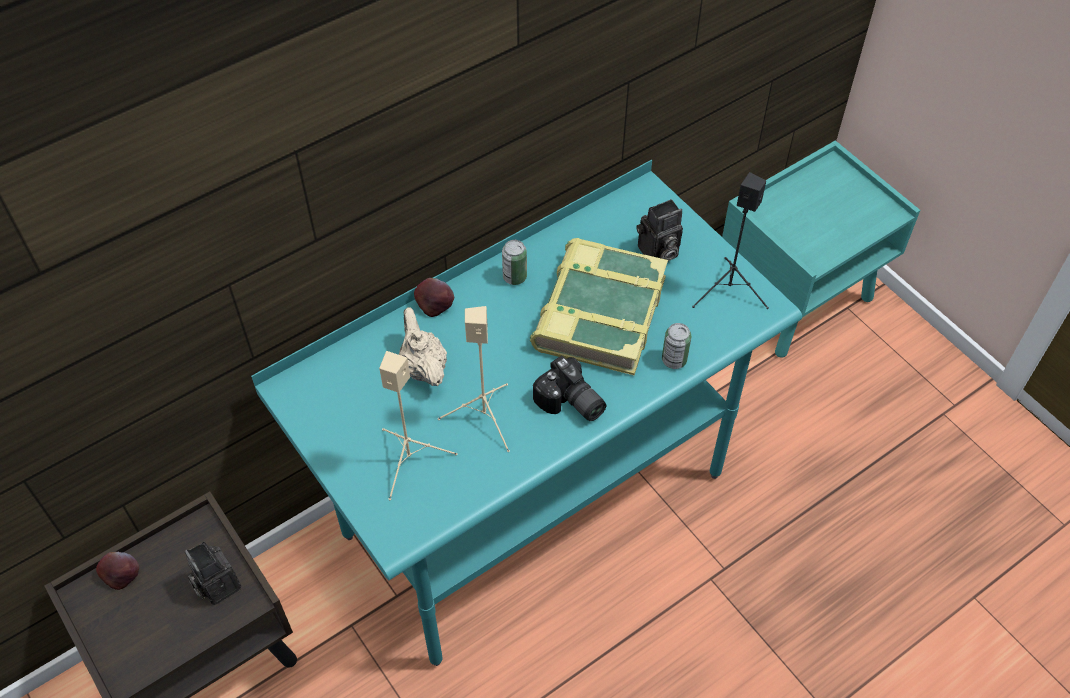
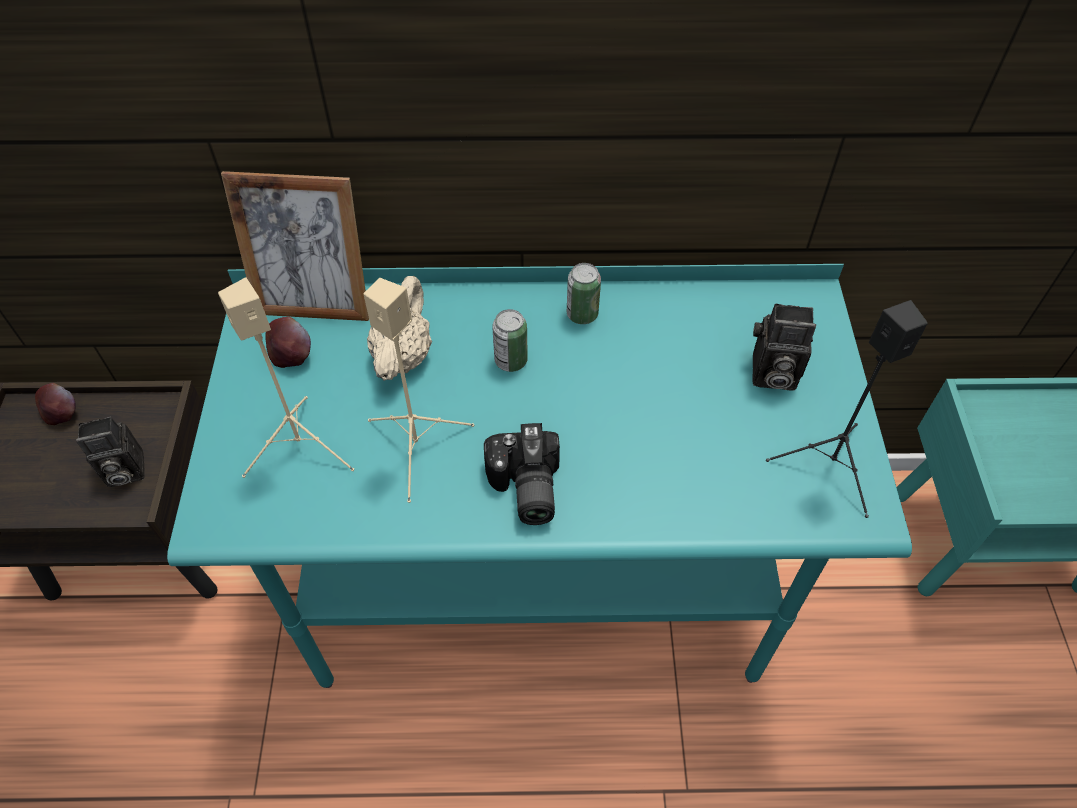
camera: 35 degrees right, 0 degrees up
camera [185,542,241,605] -> camera turned 105 degrees counterclockwise [76,417,145,487]
apple [414,278,454,317] -> apple moved to [265,317,311,368]
book [530,238,668,375] -> none
can [662,323,691,369] -> can moved to [492,309,528,372]
none -> picture frame [221,171,369,321]

